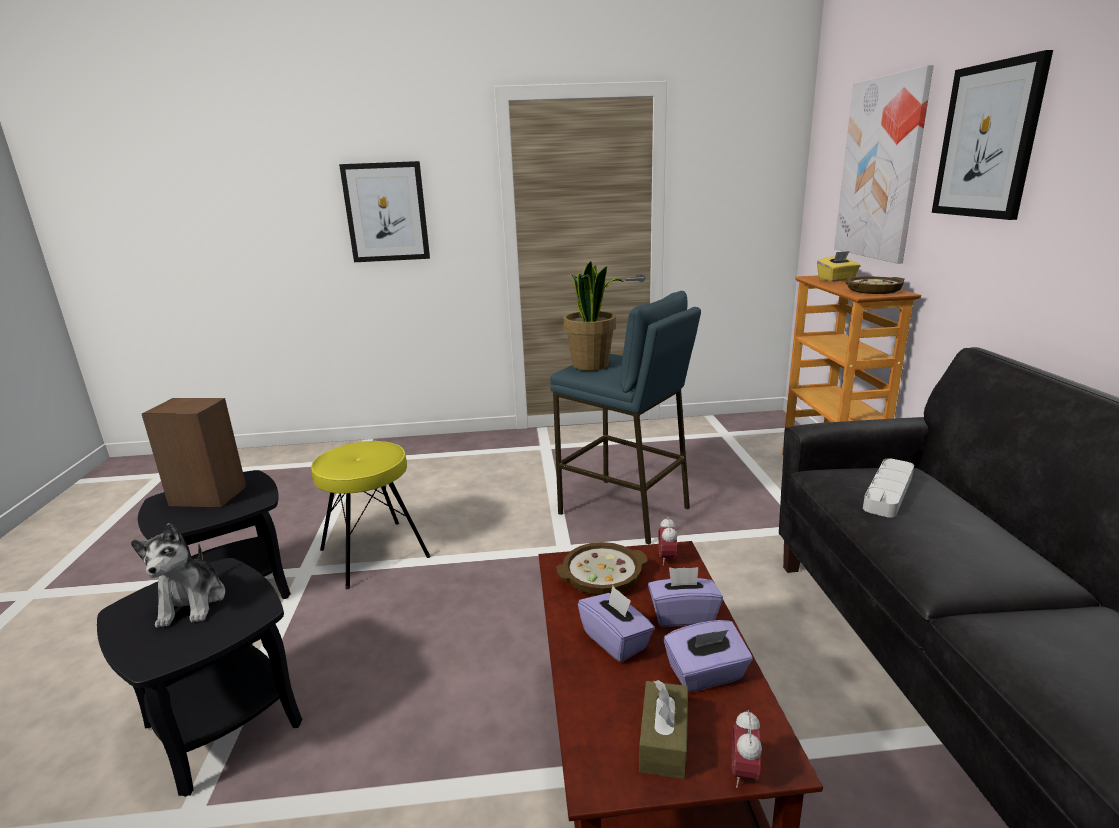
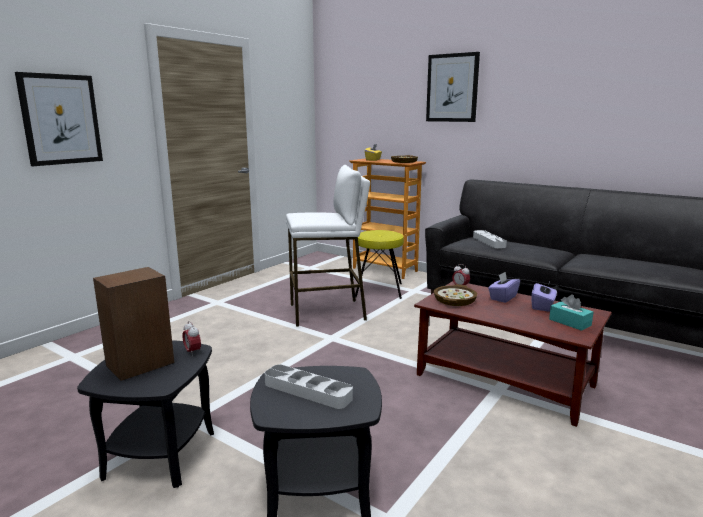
camera: 50 degrees left, 5 degrees down
plush toy [131,523,225,628] -> grey tray [265,364,353,409]
yellow stool [311,441,431,589] -> yellow stool moved to [355,230,404,299]
blue stool [550,291,701,545] -> white stool [286,165,370,327]
potted plant [563,261,623,371] -> none
purple tissue box [578,586,655,662] -> none
brown tissue box [639,680,688,779] -> turquoise tissue box [549,294,594,331]
alarm clock [732,710,762,788] -> alarm clock moved to [182,321,201,353]
picture [834,65,934,264] -> none

